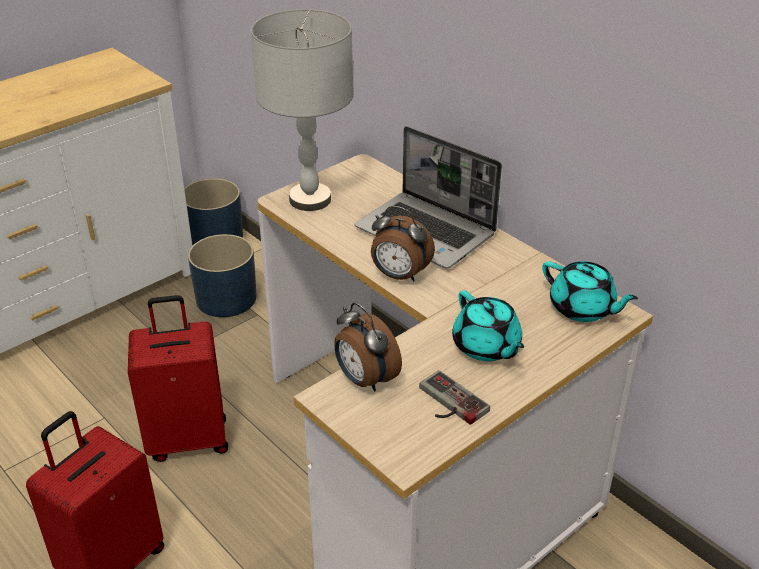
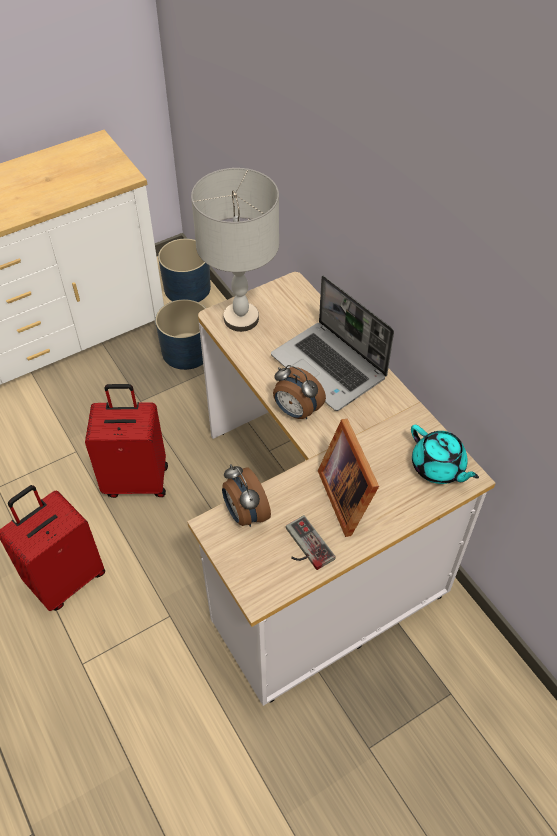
camera: 10 degrees right, 15 degrees up
turquoise teapot [452,290,524,361] -> picture frame [318,419,379,537]

